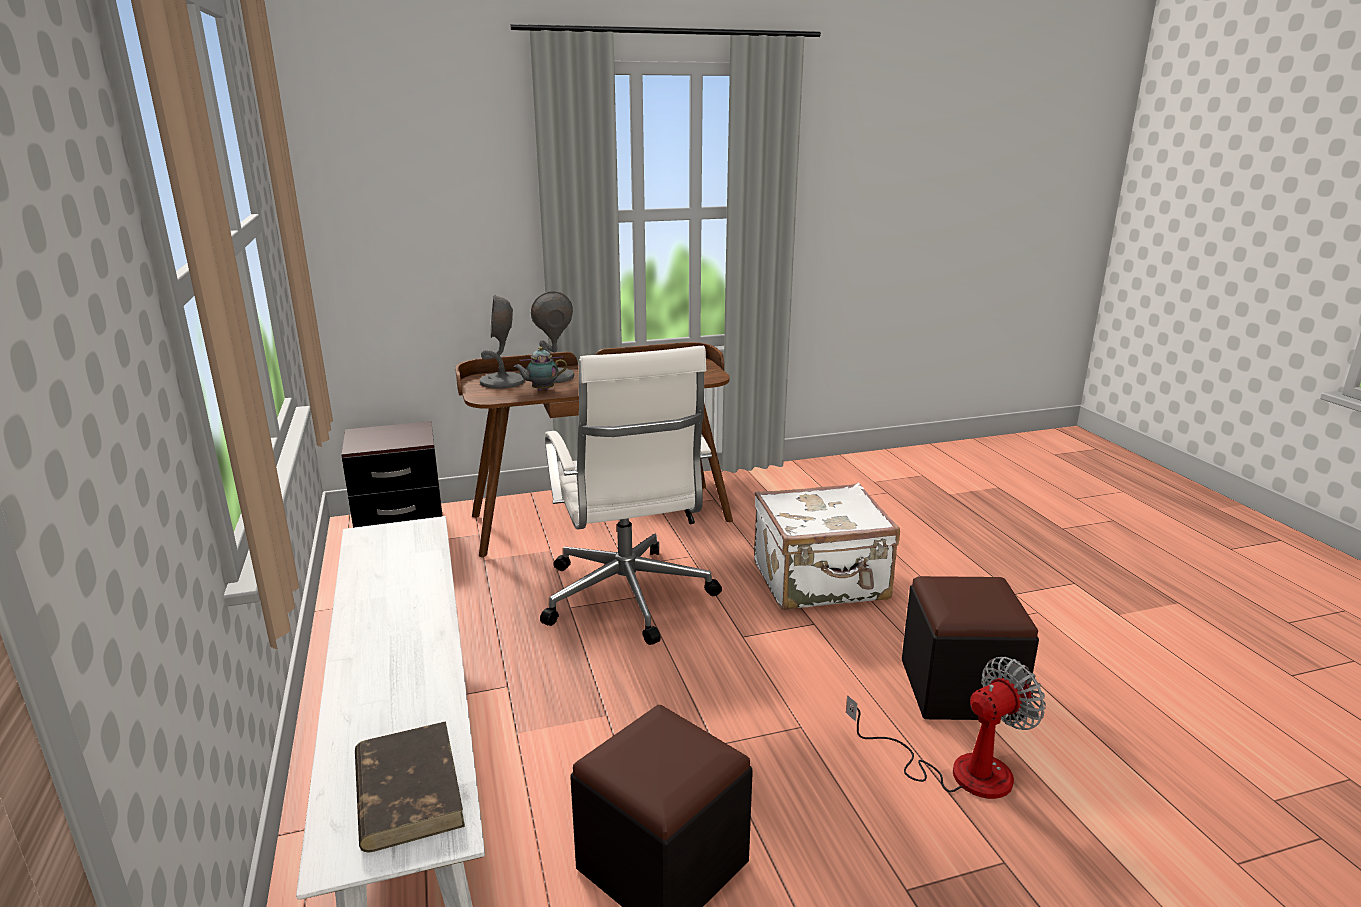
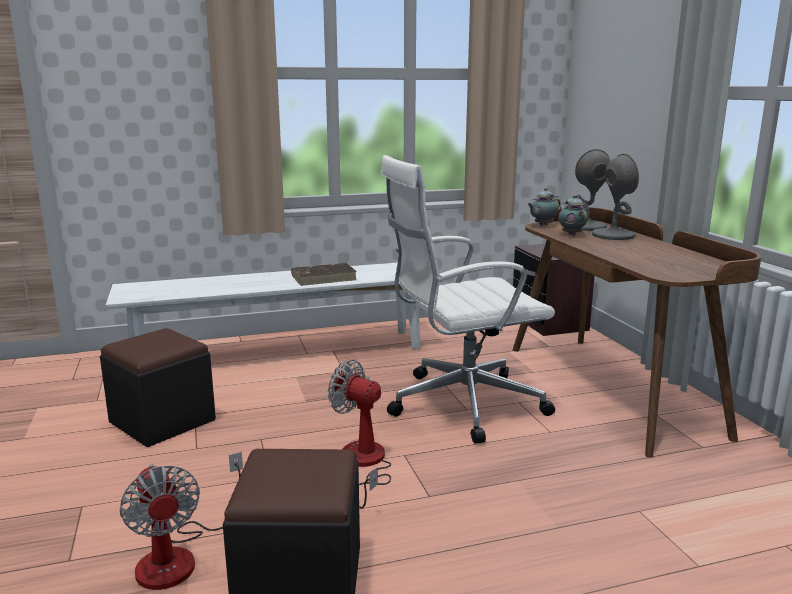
camera: 90 degrees right, 5 degrees down
brown book [355,721,465,853] -> brown book moved to [291,263,357,286]
white suitcase [754,483,900,610] -> none
none -> fan [328,359,391,508]
none -> teapot [527,188,560,226]

